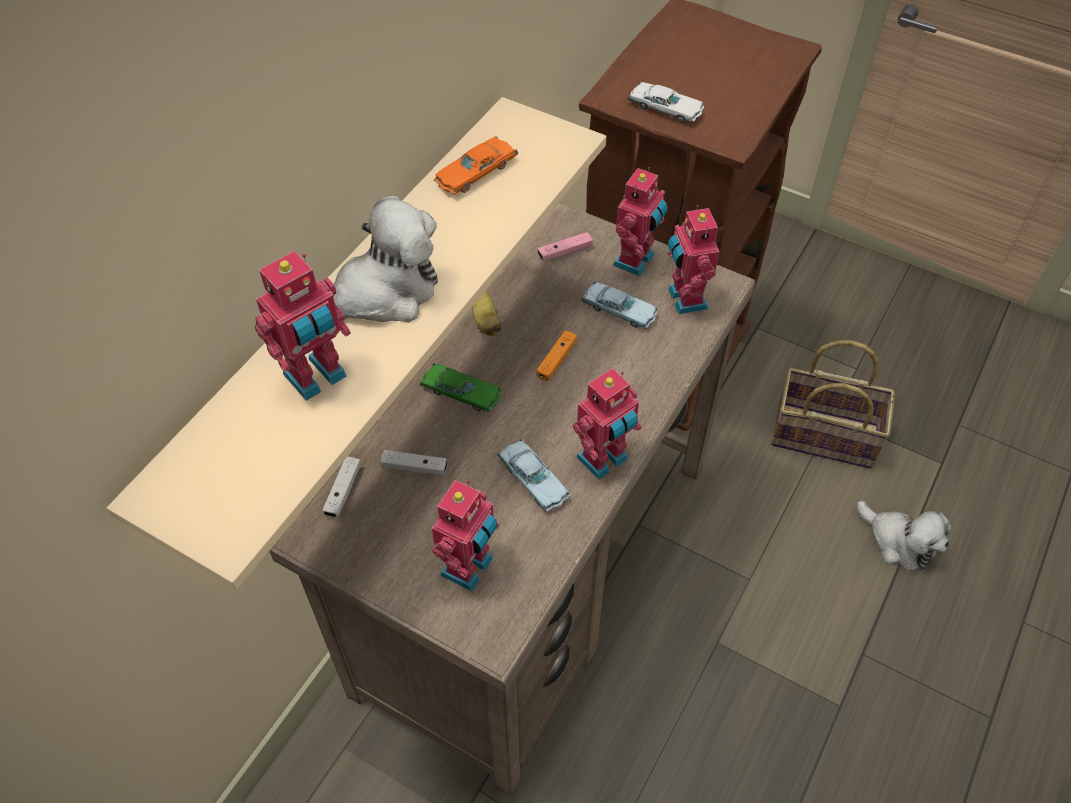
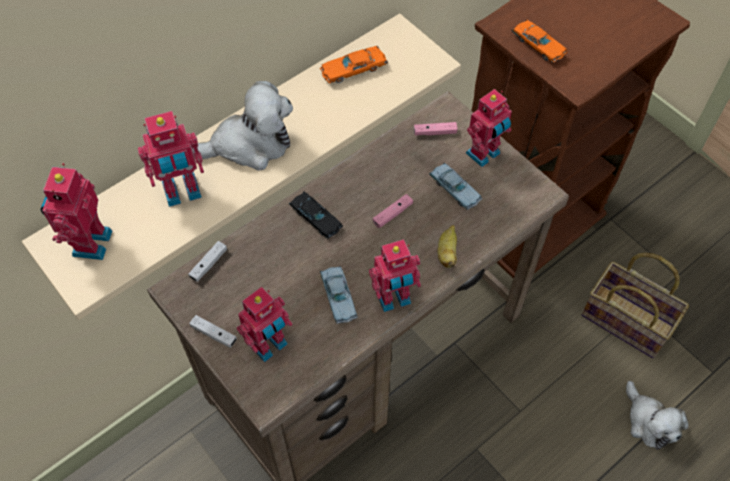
camera: 20 degrees right, 5 degrees up
white game controller [380,450,447,475] -> white game controller moved to [189,315,237,348]
green toy car [420,363,502,412] -> black toy car [289,192,343,239]
banana [472,291,502,336] -> banana moved to [438,225,457,268]
orange game controller [536,330,577,381] -> pink game controller [373,194,413,228]
white toy car [627,82,704,123] -> orange toy car [511,19,567,63]
toy robot [667,205,720,314] -> toy robot moved to [40,163,112,260]

